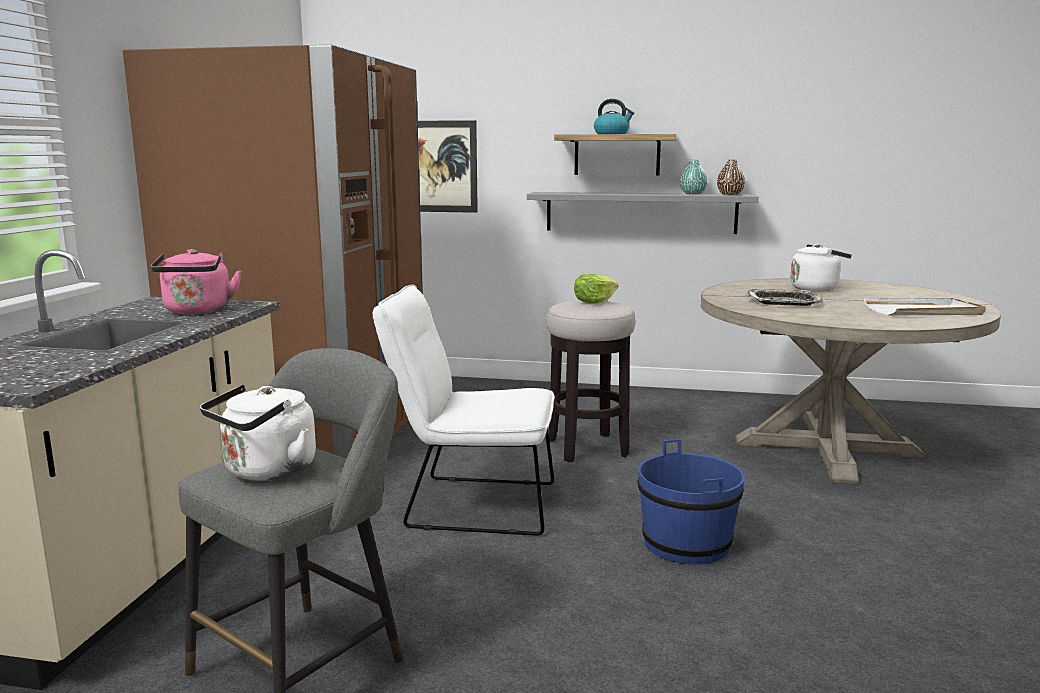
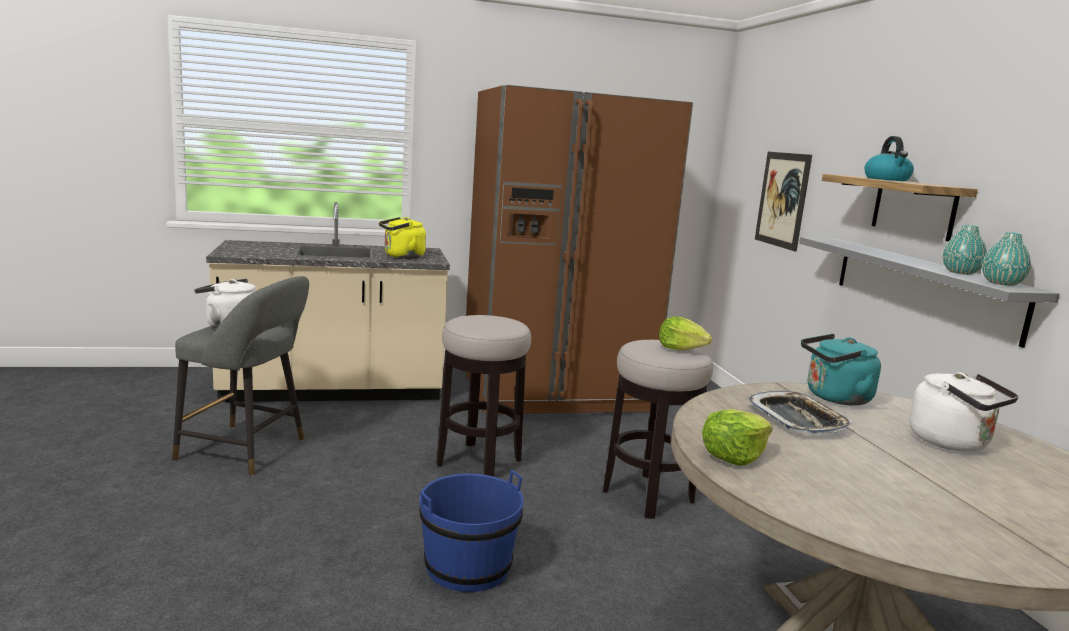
camera: 65 degrees right, 0 degrees up
pink kettle [150,249,242,314] -> yellow kettle [379,217,426,259]
white chair [373,284,555,536] -> stool [436,315,531,477]
brown vase [717,160,745,195] -> turquoise vase [982,232,1031,286]
white tray [864,298,986,316] -> none
none -> lettuce [702,409,773,466]
none -> turquoise kettle [801,334,881,406]

